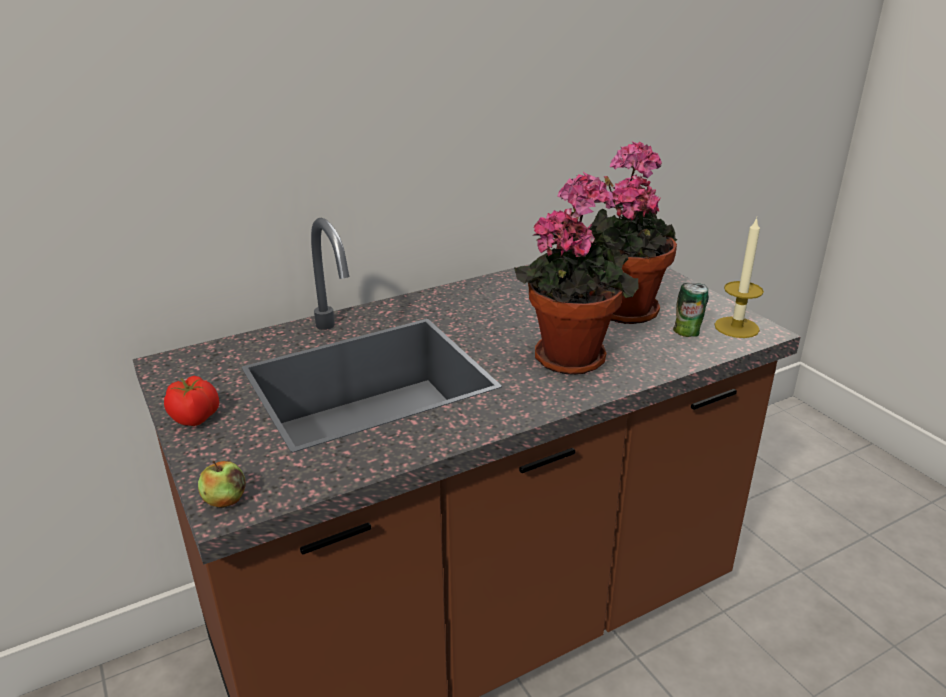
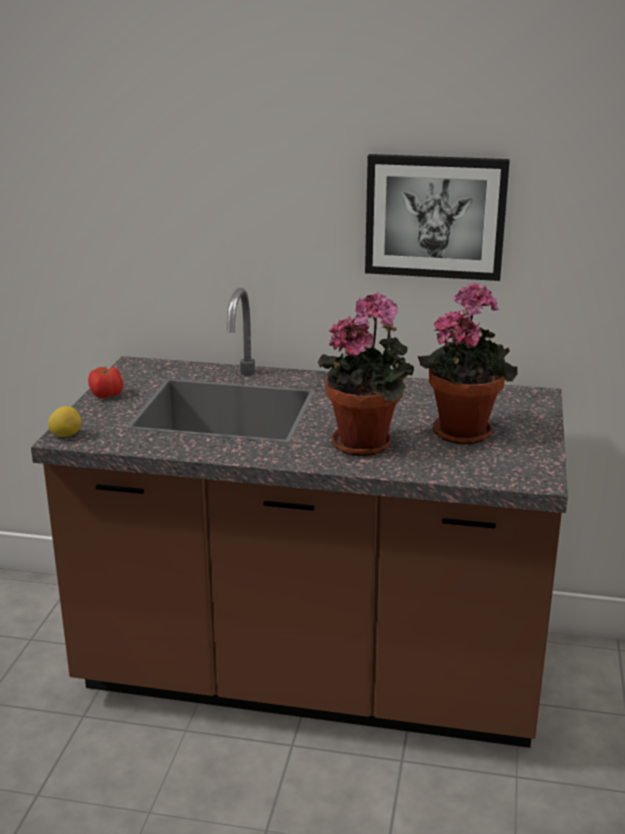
camera: 40 degrees right, 5 degrees down
apple [198,461,246,508] -> lemon [48,406,81,437]
can [673,283,709,337] -> none
candle [715,217,764,338] -> none
none -> picture [365,154,510,281]

